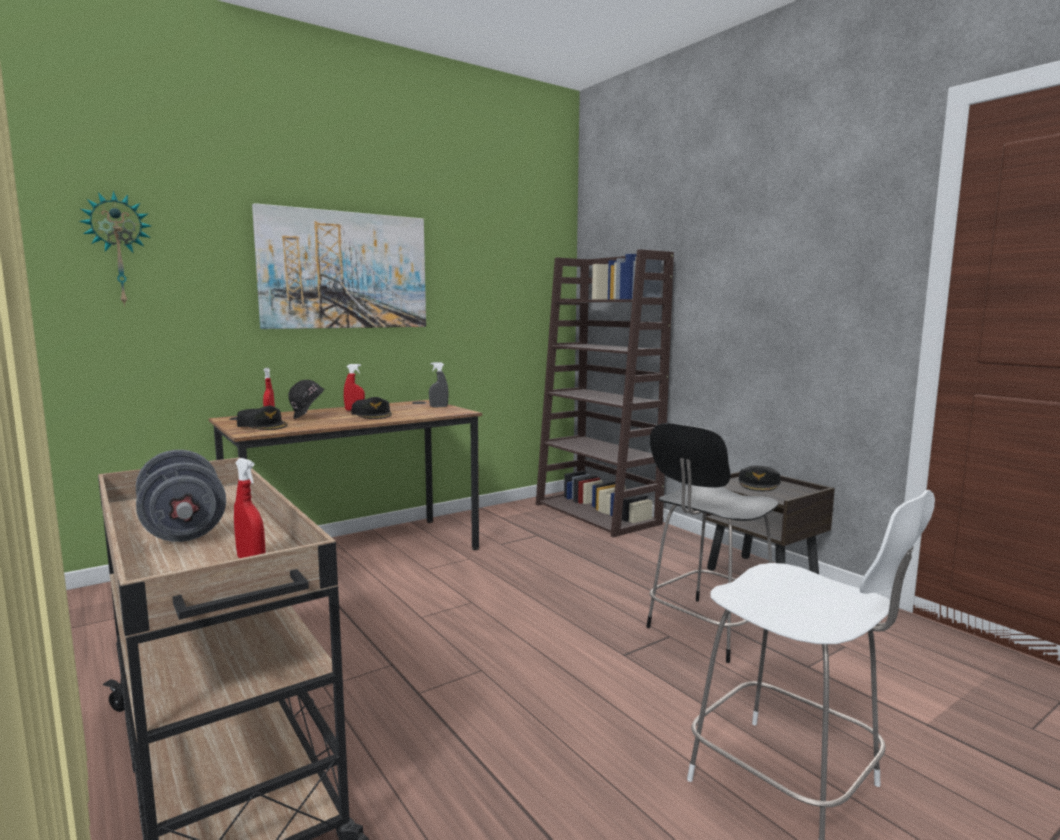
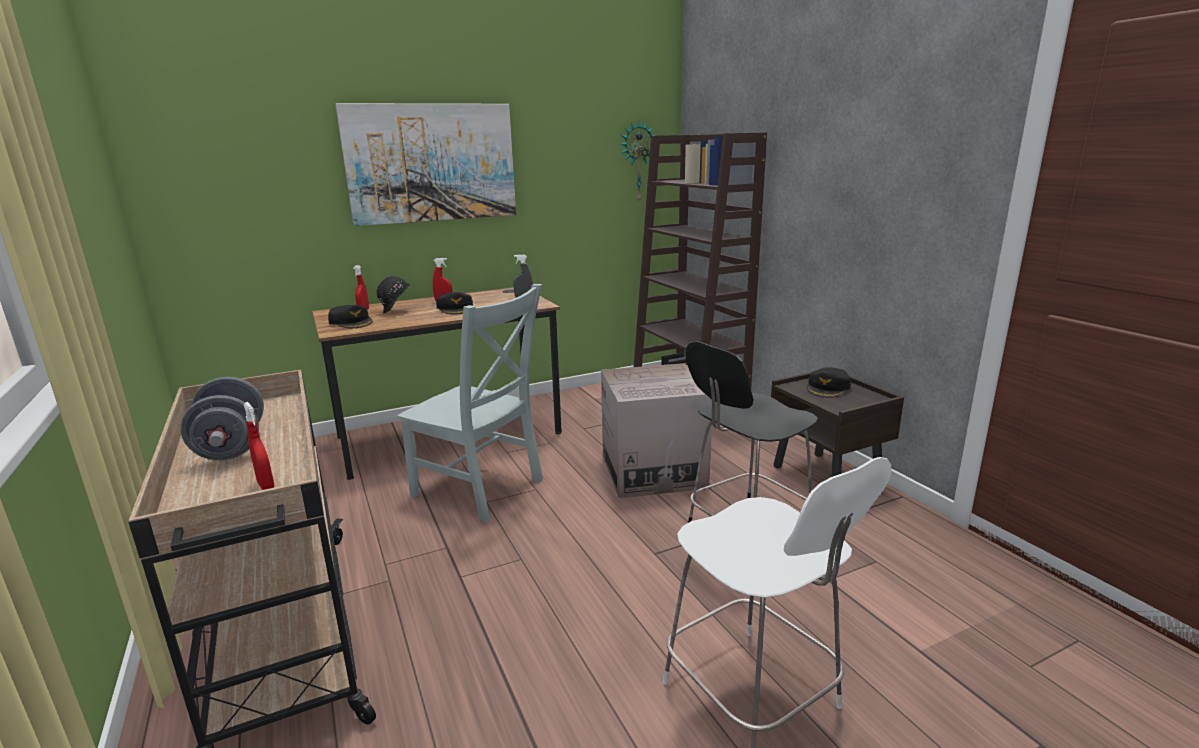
camera: 10 degrees right, 10 degrees up
wall clock [79,191,151,306] -> wall clock moved to [620,120,657,201]
none -> grey chair [397,284,543,523]
none -> cardboard box [601,363,712,499]

